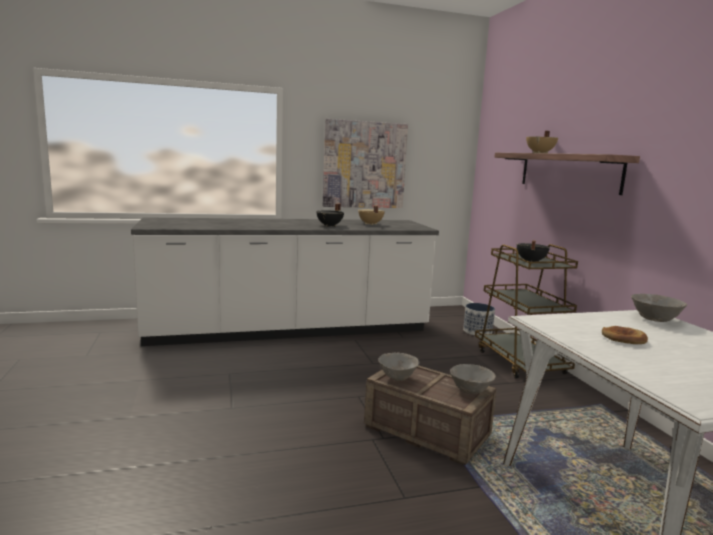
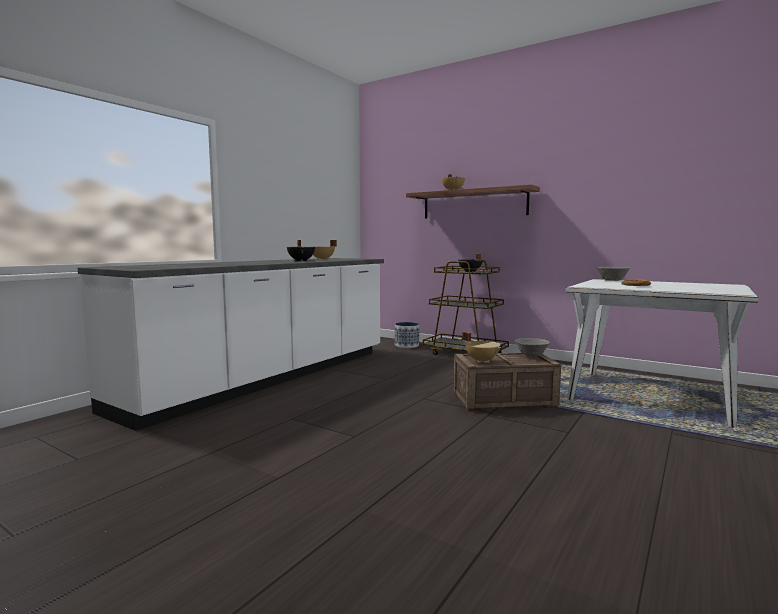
camera: 40 degrees left, 5 degrees down
picture [323,119,408,208] -> none
grey bowl [378,353,419,381] -> beige cooking pot [462,332,501,363]

